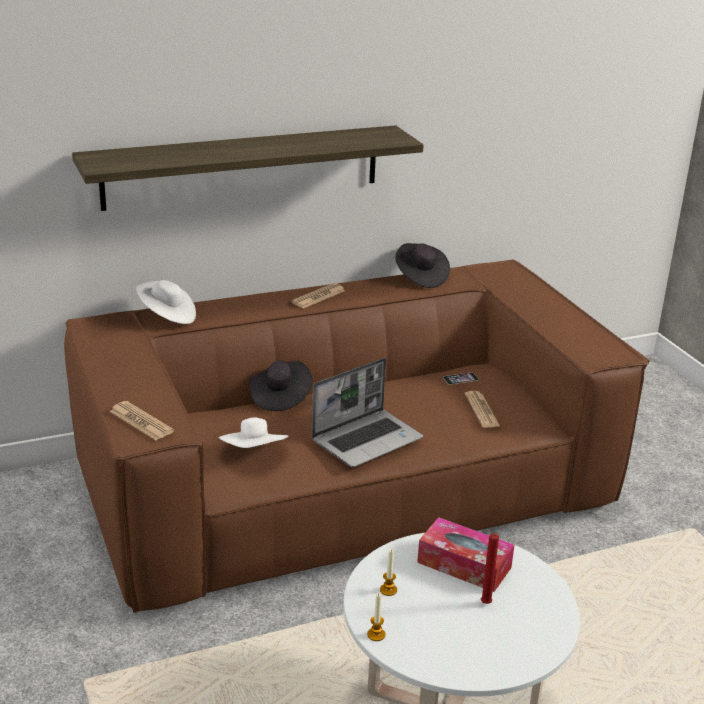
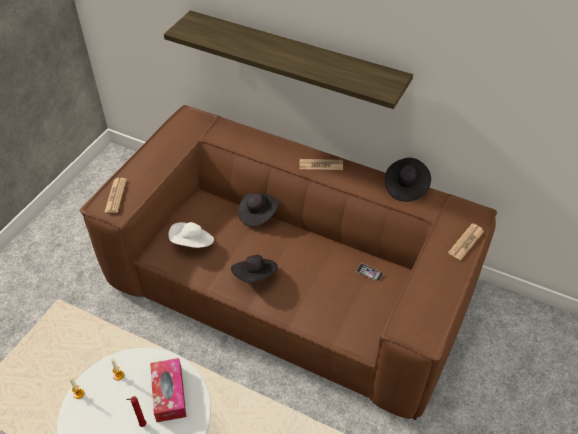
camera: 50 degrees right, 20 degrees up
white hat [136,280,196,324] -> none
laptop [312,358,423,467] -> black hat [231,255,278,283]
newspaper [465,391,501,428] -> newspaper moved to [448,223,484,260]

